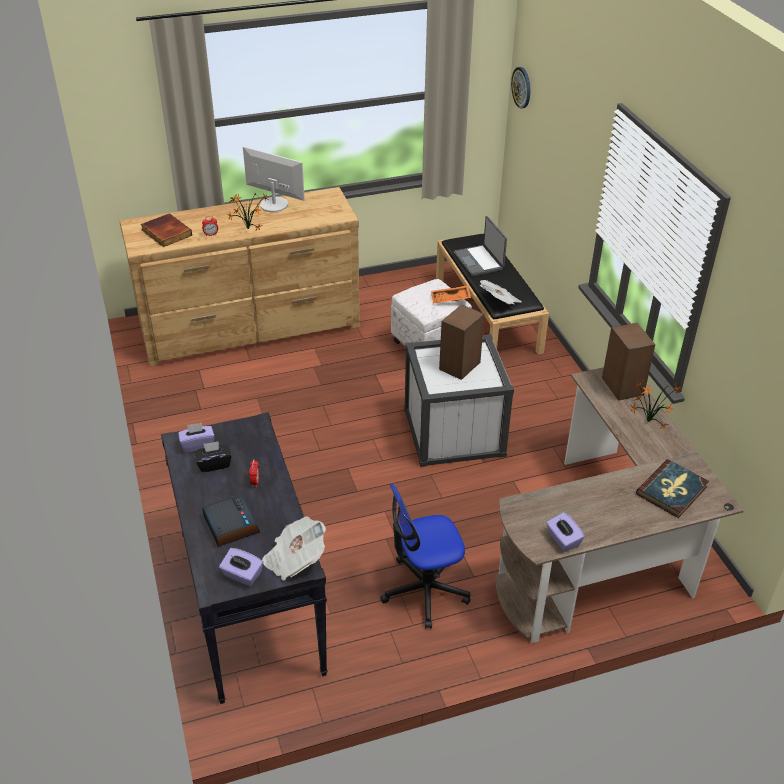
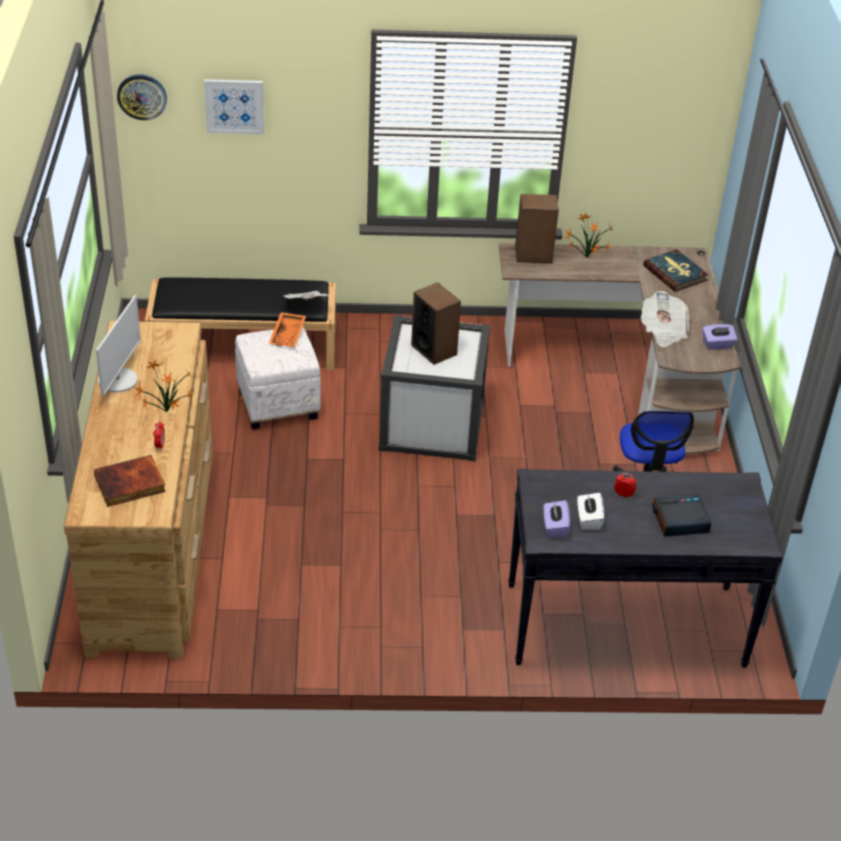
camera: 75 degrees left, 0 degrees up
black tissue box [194,441,232,472] -> white tissue box [577,493,604,530]
purple tissue box [219,548,263,586] -> none
monitor [243,146,305,212] -> monitor turned 150 degrees clockwise [96,295,141,396]
newspaper [262,516,326,581] -> newspaper moved to [640,291,689,347]
laptop [454,216,507,276] -> none
none -> picture [204,79,264,134]

